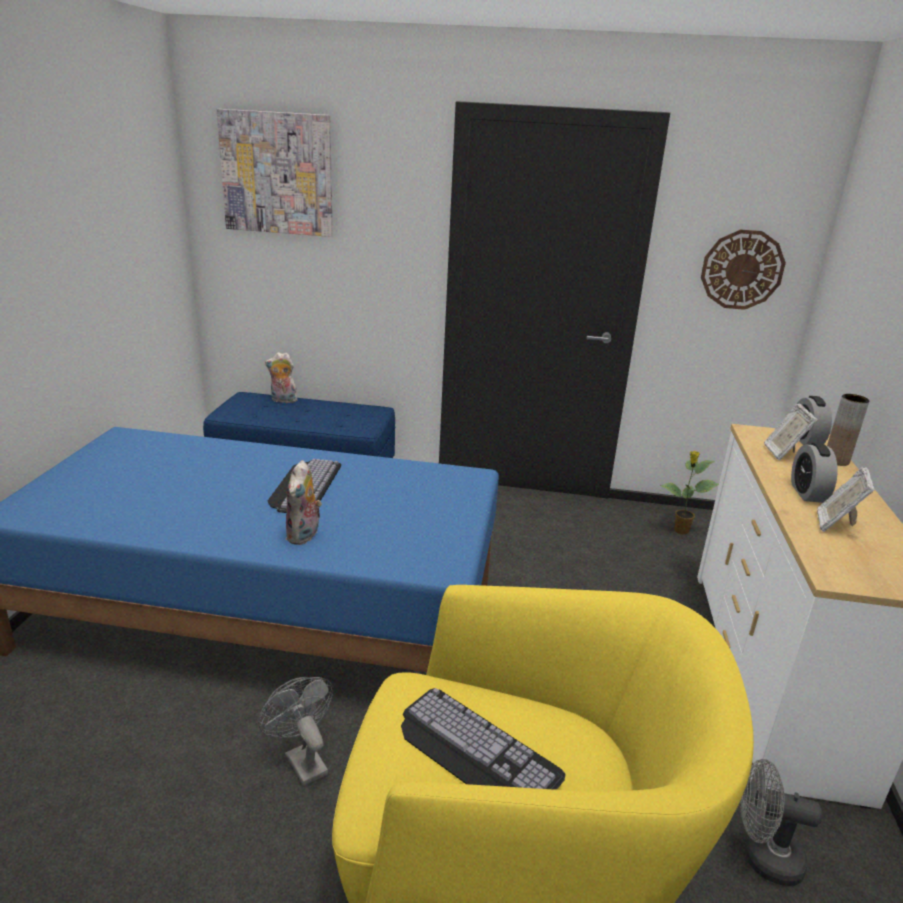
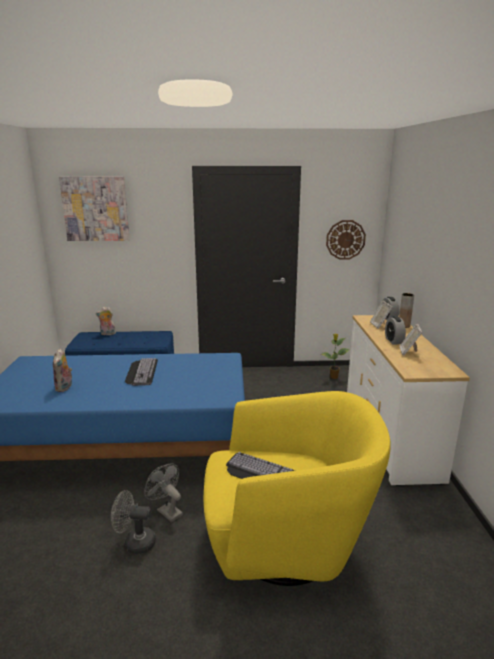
camera: 10 degrees left, 5 degrees down
plush toy [286,460,322,545] -> plush toy moved to [53,348,72,392]
grey fan [740,759,822,886] -> grey fan moved to [111,490,156,554]

